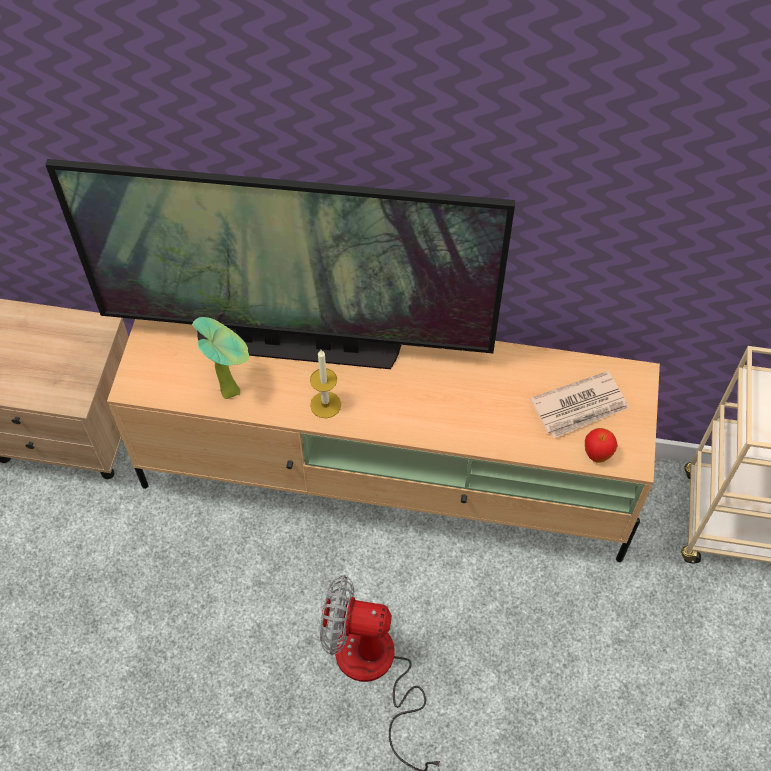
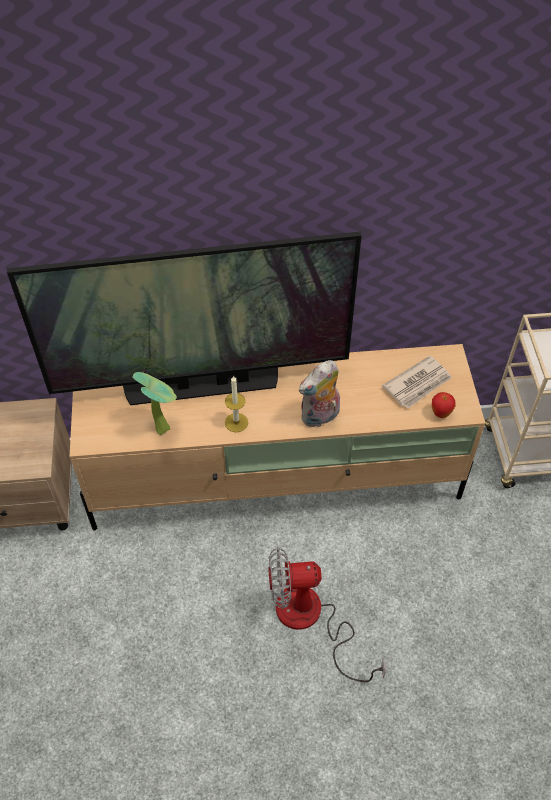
camera: 15 degrees left, 5 degrees down
none -> plush toy [299,360,340,427]

